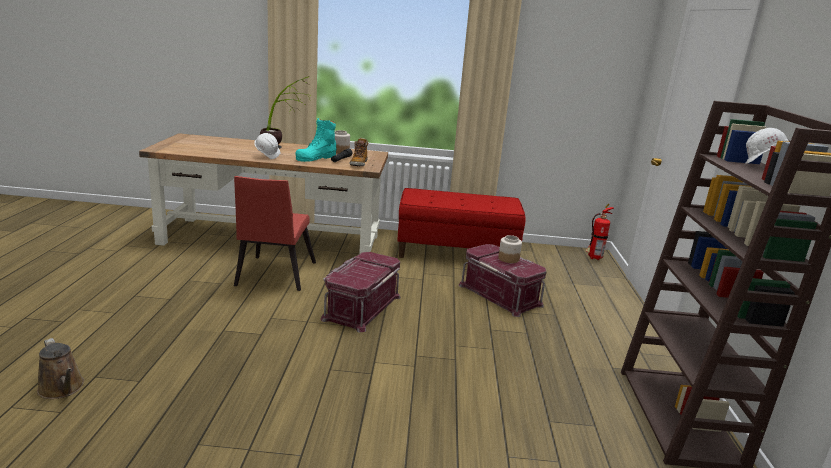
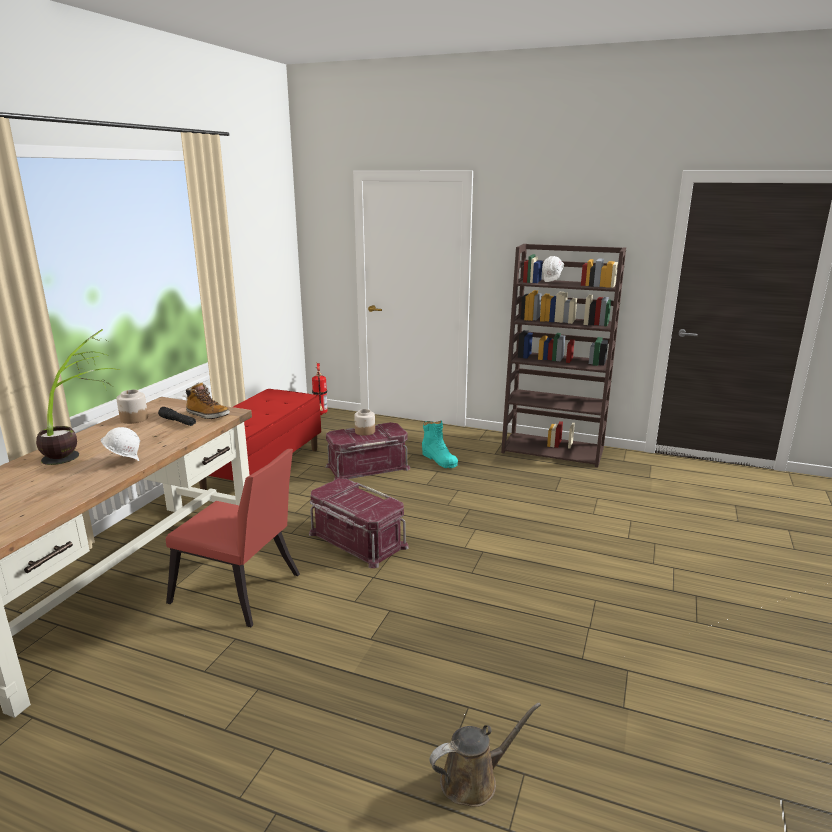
camera: 70 degrees left, 0 degrees up
turquoise boot [295,118,336,162] -> turquoise boot moved to [422,421,458,468]

